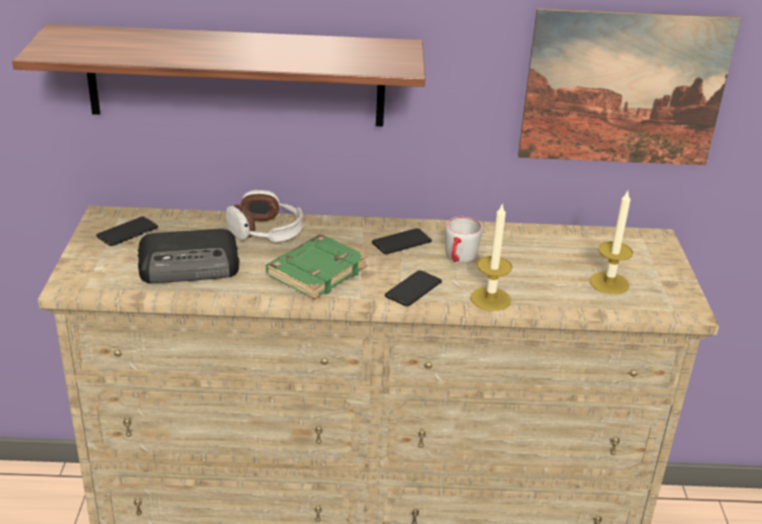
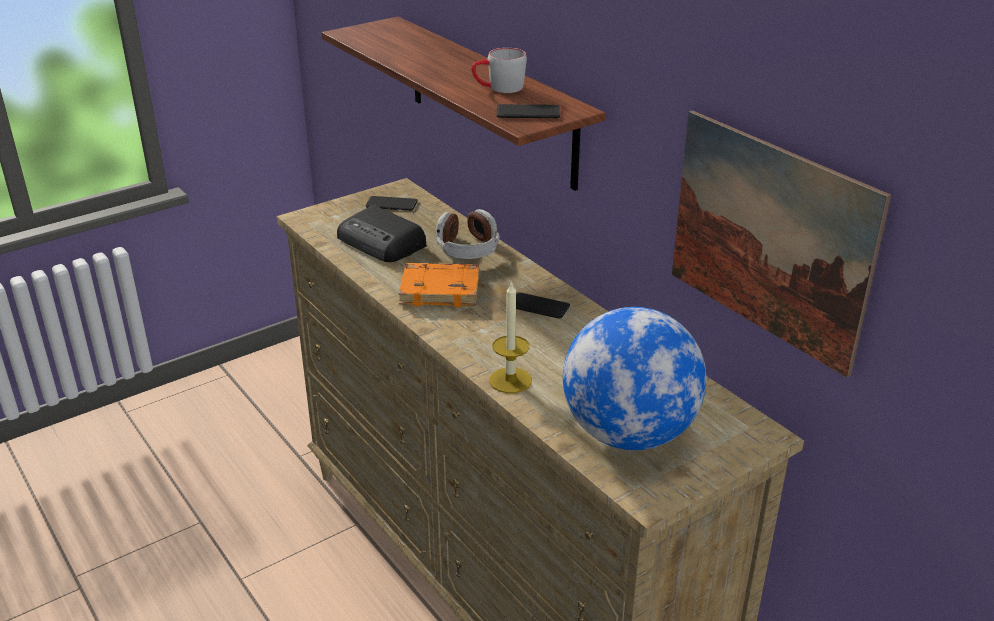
camera: 55 degrees right, 0 degrees up
green book [266,235,368,300] -> orange book [399,263,479,307]
phone [385,270,442,306] -> phone moved to [497,104,560,118]
grey mug [445,217,482,262] -> grey mug moved to [472,48,527,93]
candle [589,191,633,294] -> globe [563,307,706,450]

